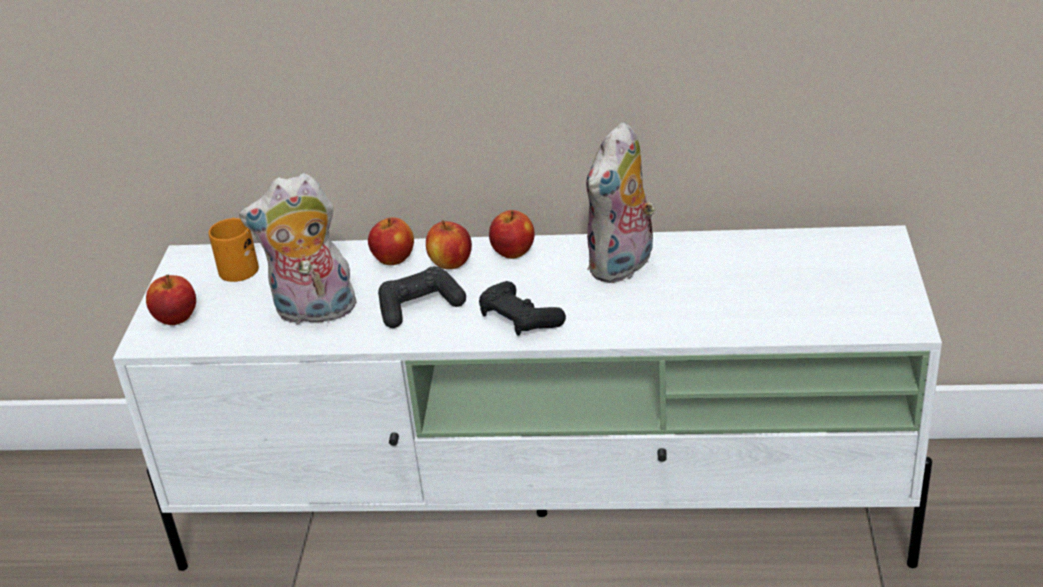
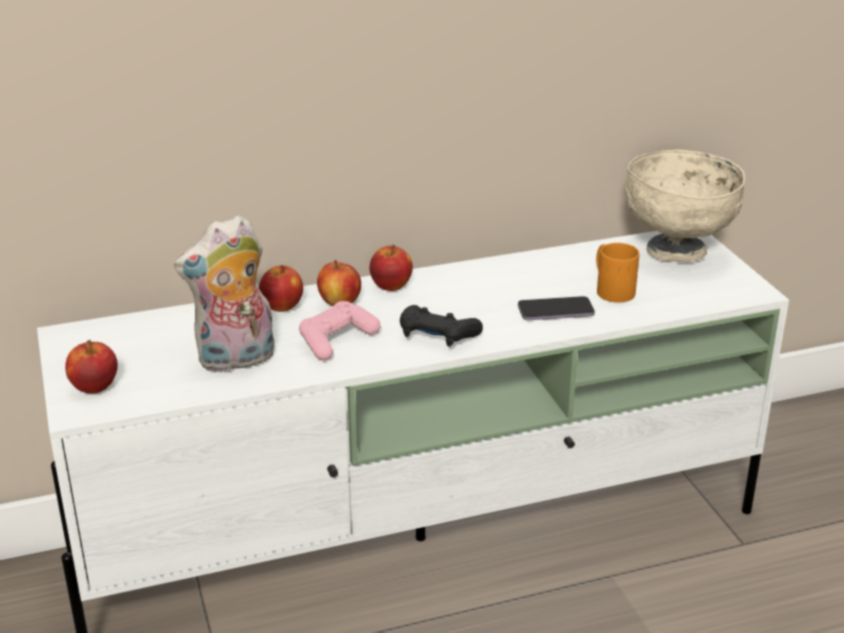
camera: 25 degrees left, 5 degrees down
orange mug [209,218,259,282] -> orange mug moved to [596,243,640,303]
black game controller [378,266,466,328] -> pink game controller [299,301,381,360]
plush toy [586,122,656,283] -> none
none -> phone [518,296,595,320]
none -> beige bowl [625,150,745,262]

